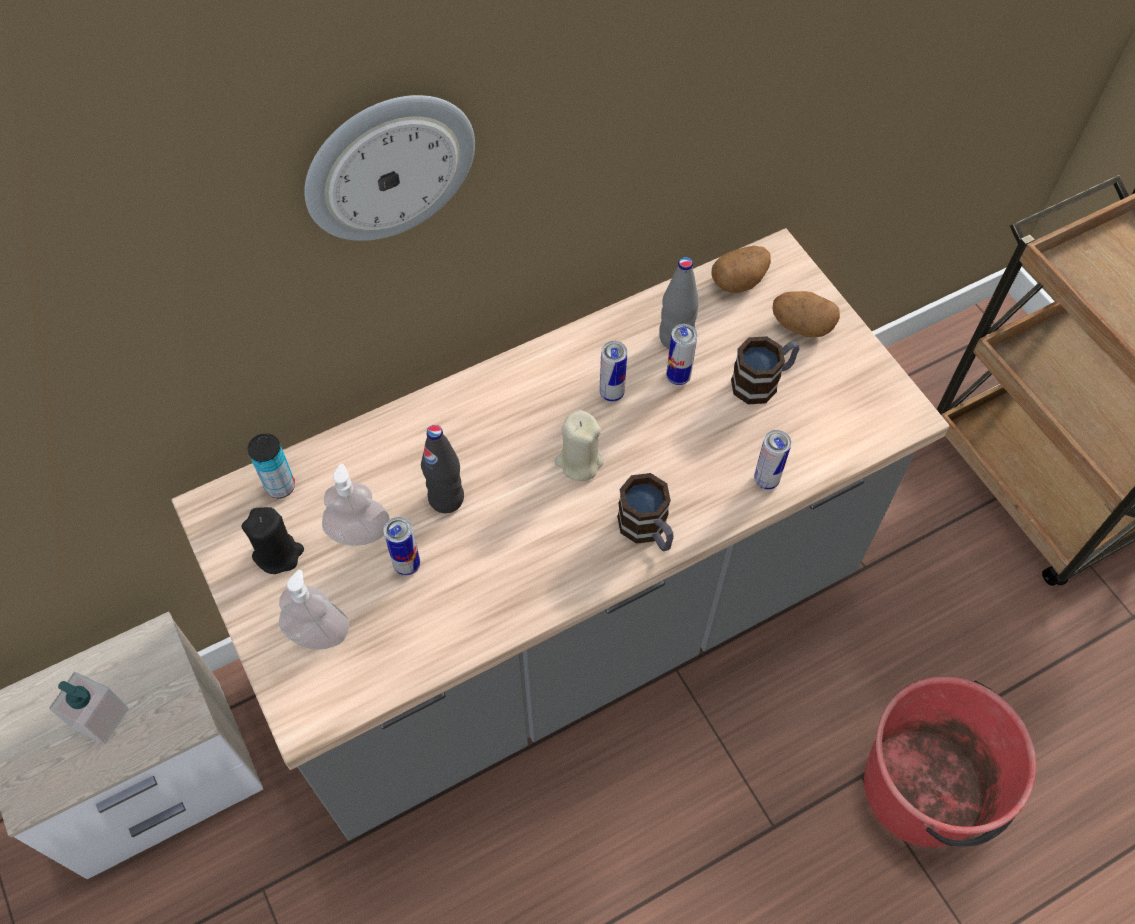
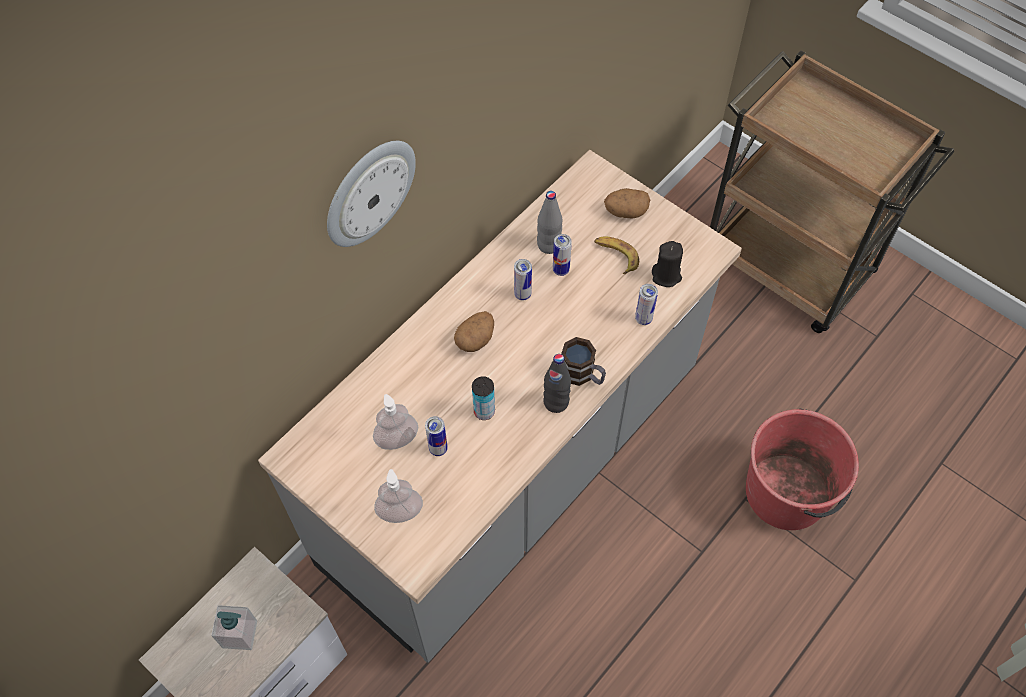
camera: 20 degrees left, 0 degrees up
black candle [242,507,304,574] -> black candle moved to [652,241,683,287]
can [247,433,295,498] -> can moved to [472,376,495,420]
black bottle [421,425,464,513] -> black bottle moved to [543,354,571,413]
beige candle [554,410,604,481] -> none
potato [711,246,771,293] -> potato moved to [454,311,494,352]
mug [731,336,800,404] -> banana [594,236,639,274]

